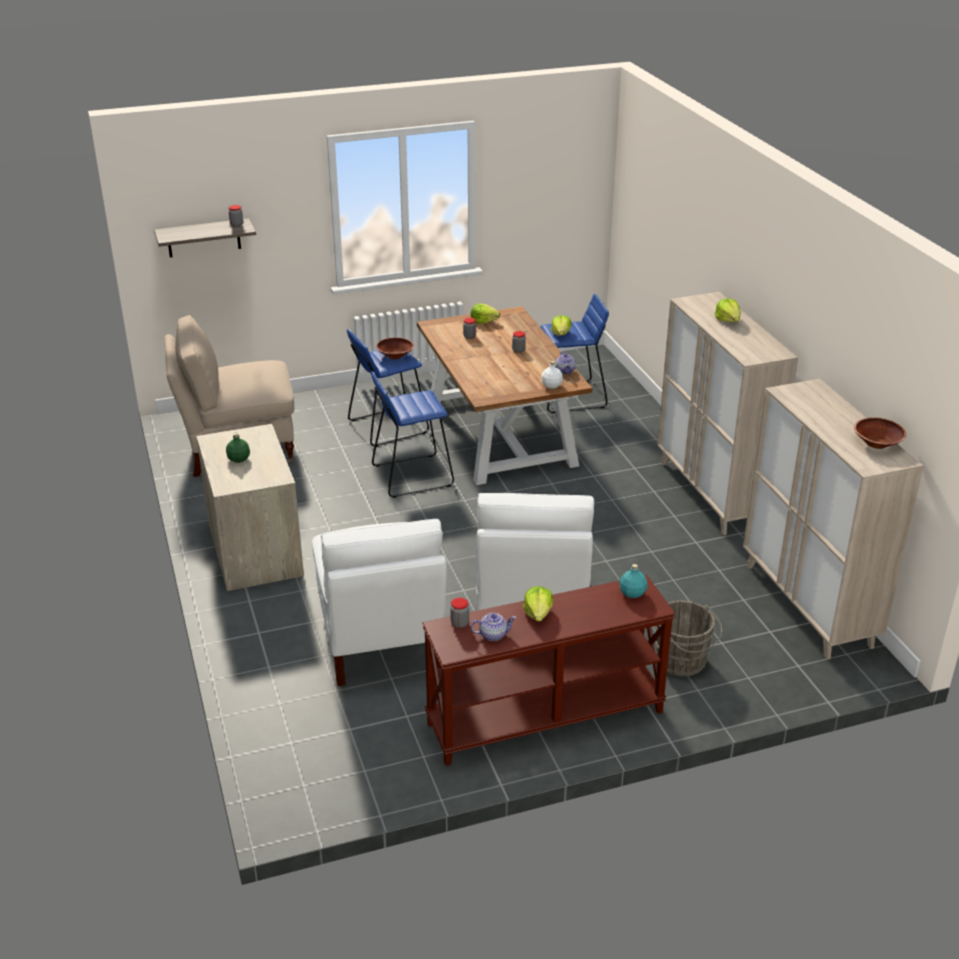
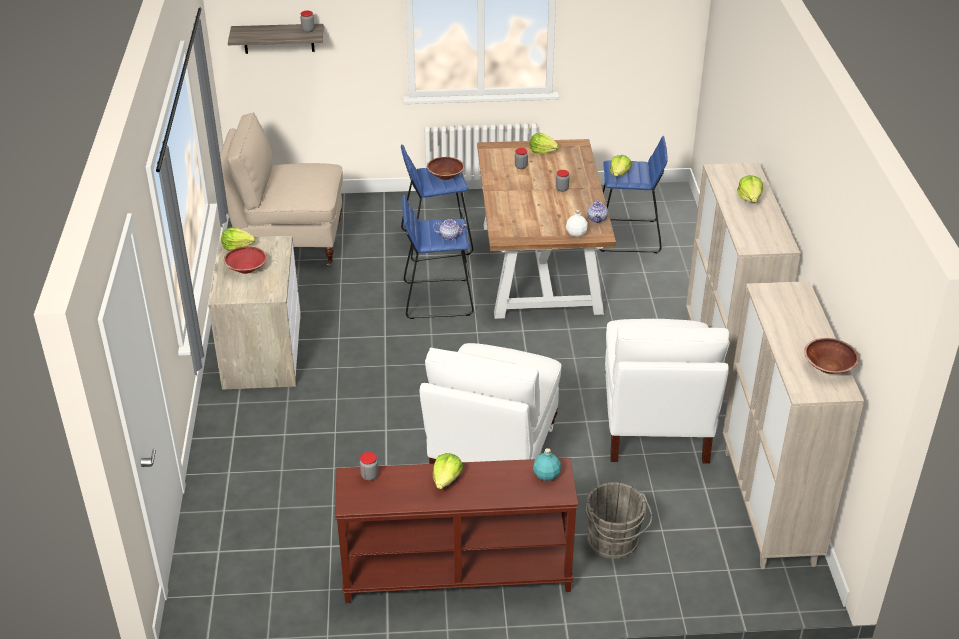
camera: 15 degrees right, 5 degrees up
green bottle [226,432,250,463] -> red bowl [224,246,267,274]
white chair [312,519,446,686] -> white chair moved to [605,319,730,464]
teapot [470,613,516,641] -> teapot moved to [433,219,467,240]
none -> lettuce [221,228,255,251]

